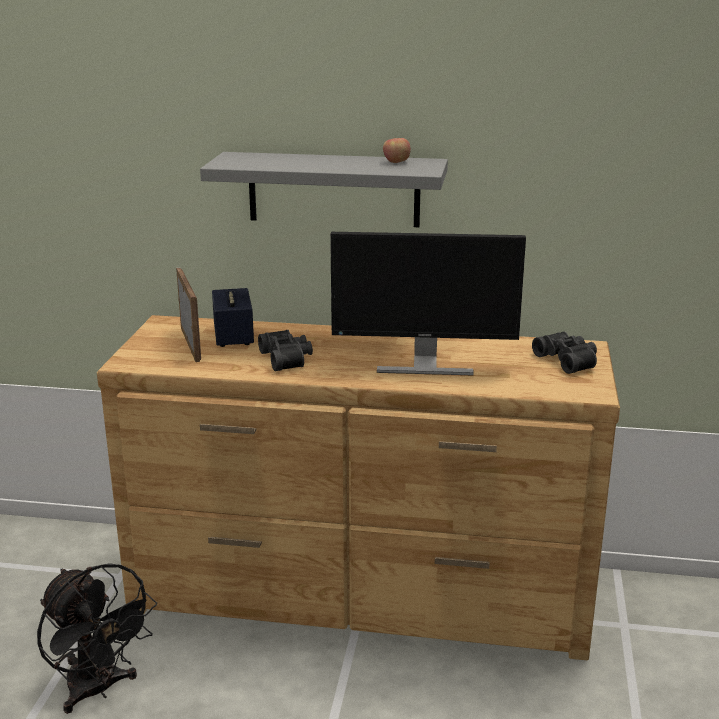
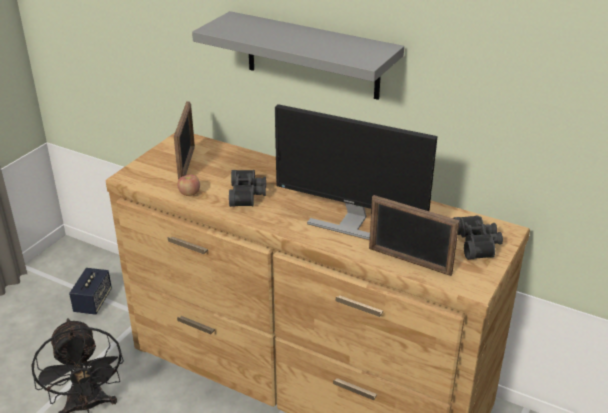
camera: 20 degrees right, 10 degrees up
speaker [212,288,254,347] -> speaker moved to [69,268,112,315]
apple [383,138,411,163] -> apple moved to [177,175,200,196]
none -> picture frame [369,195,460,276]

